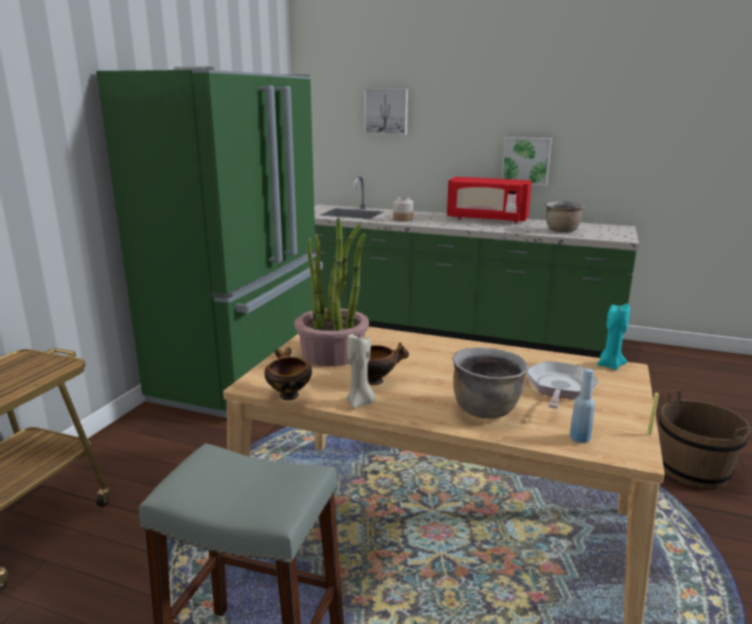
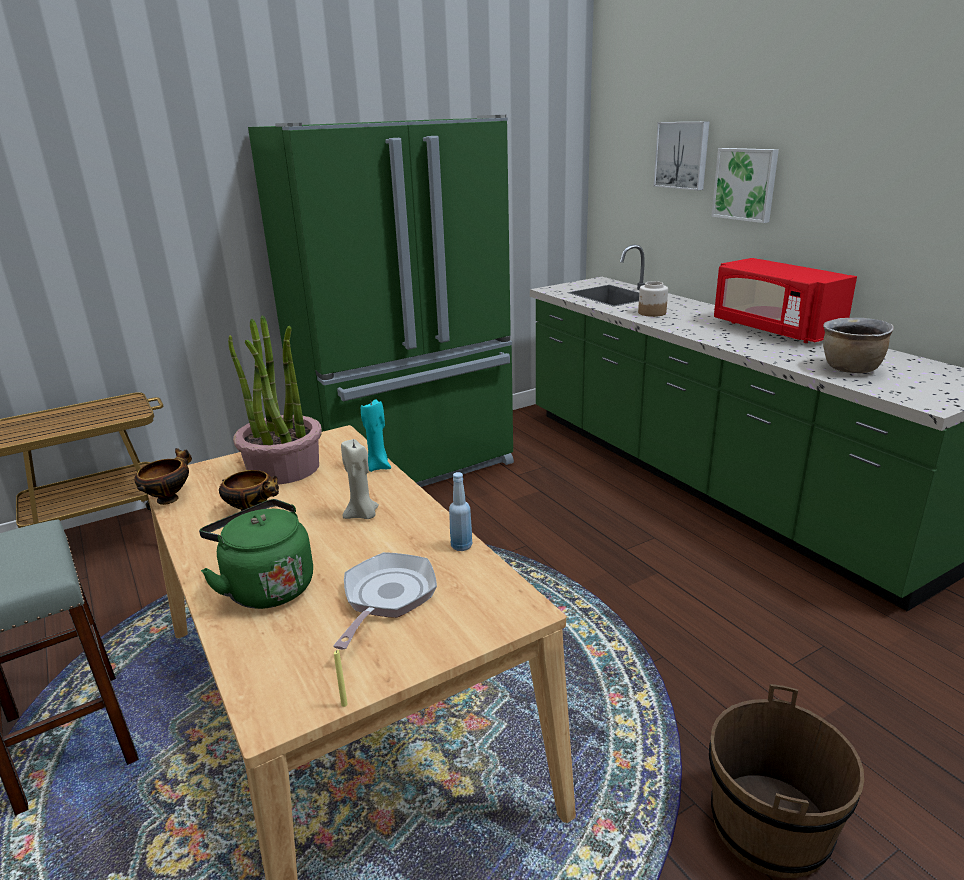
camera: 40 degrees right, 5 degrees up
beige candle [347,334,375,408] -> beige candle moved to [341,439,379,519]
brown cooking pot [452,347,529,419] -> green kettle [199,499,313,609]
picture [501,137,552,186] -> picture moved to [711,148,779,223]
frying pan [527,361,599,408] -> frying pan turned 45 degrees counterclockwise [333,552,437,650]
blue bottle [570,369,595,443] -> blue bottle moved to [449,472,472,551]
turquoise candle [597,304,630,370] -> turquoise candle moved to [361,399,391,472]

